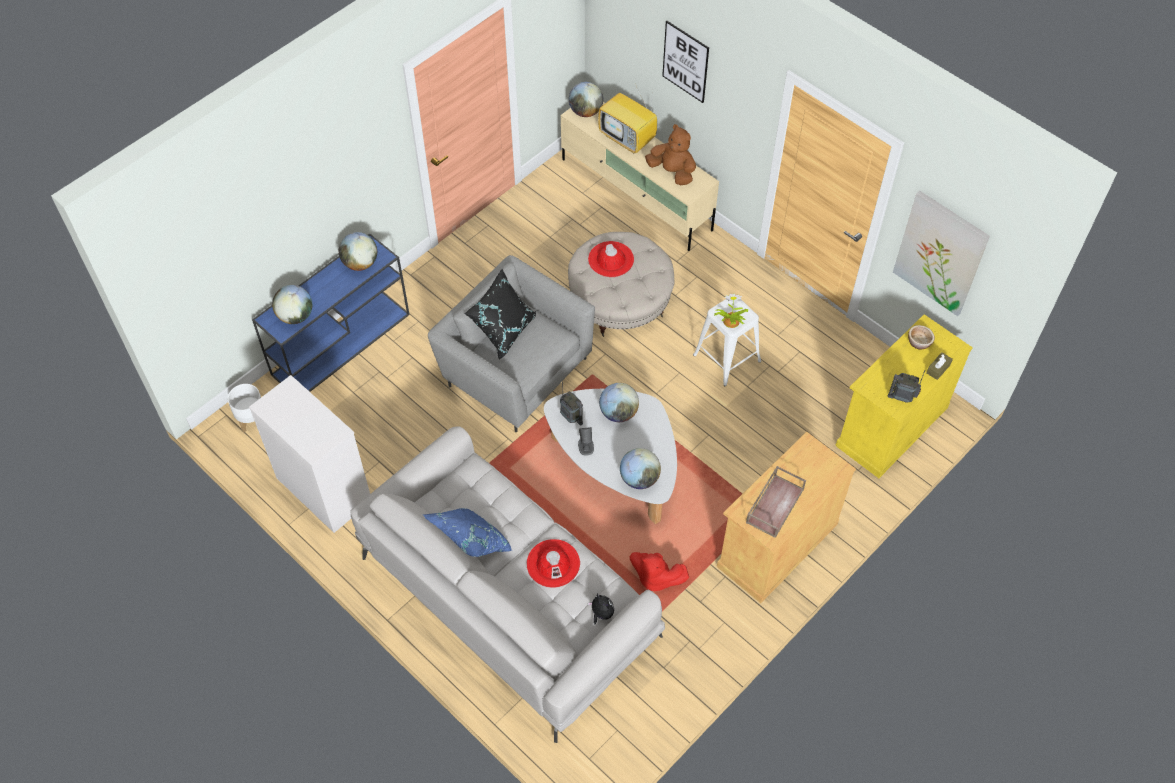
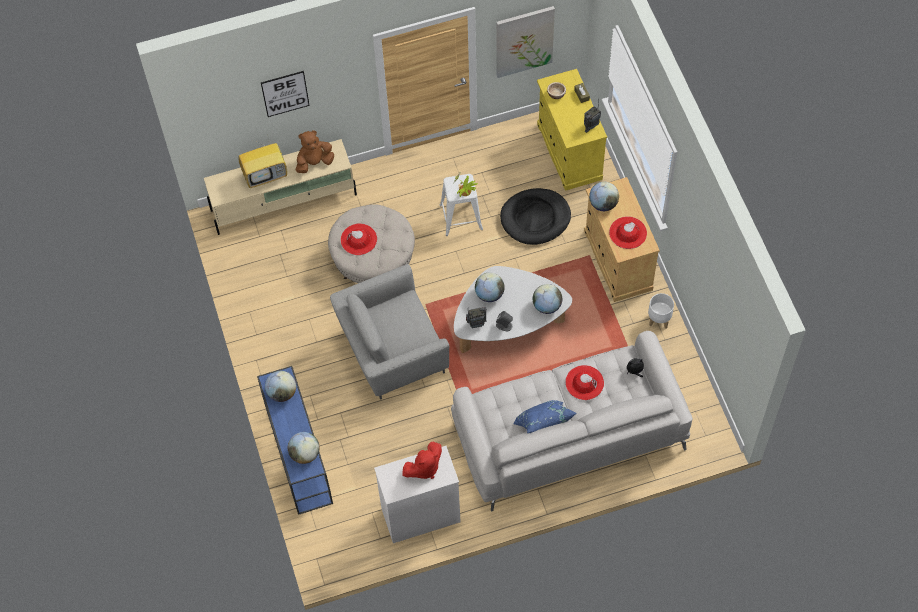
camera: 60 degrees left, 5 degrees up
white planter [228,384,261,432] -> white planter moved to [648,293,674,328]
black pillow [464,269,536,359] -> none
globe [569,82,603,117] -> globe moved to [589,182,619,211]
red plush toy [630,552,689,591] -> red plush toy moved to [402,442,442,479]
brown tray [746,466,806,538] -> red hat [609,216,647,249]
none -> black dog bed [500,188,571,245]

